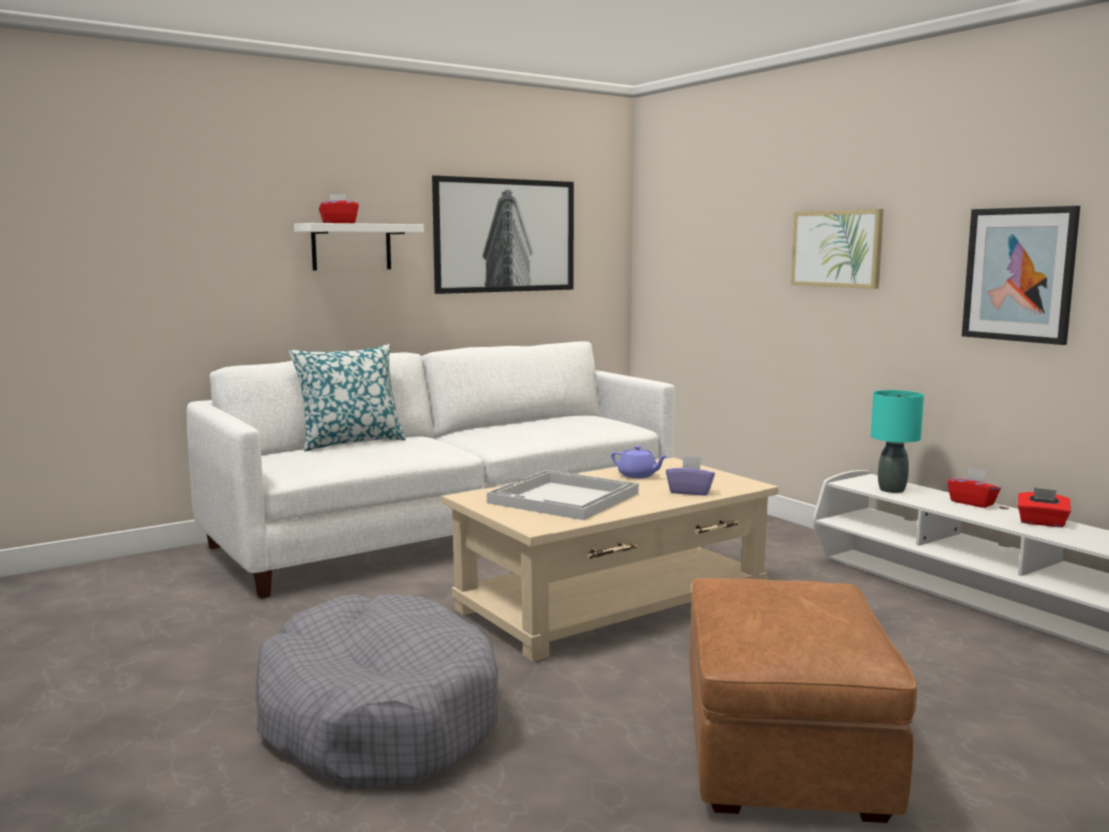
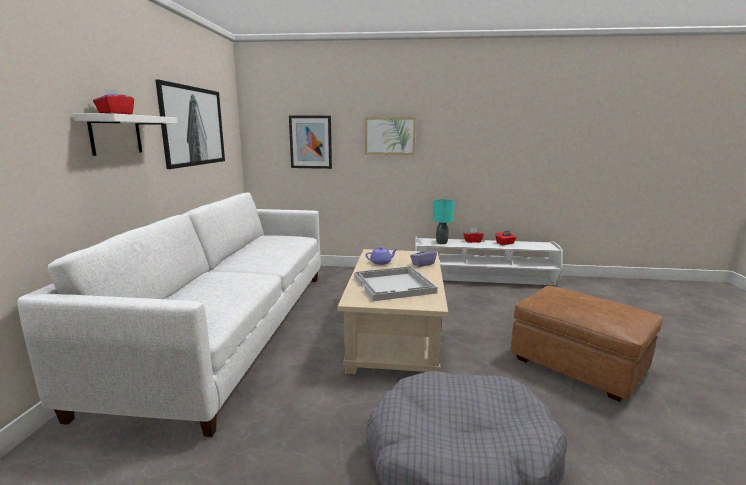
camera: 50 degrees left, 5 degrees up
pillow [289,344,406,451] -> none
picture [962,206,1080,345] -> picture moved to [289,115,332,169]

